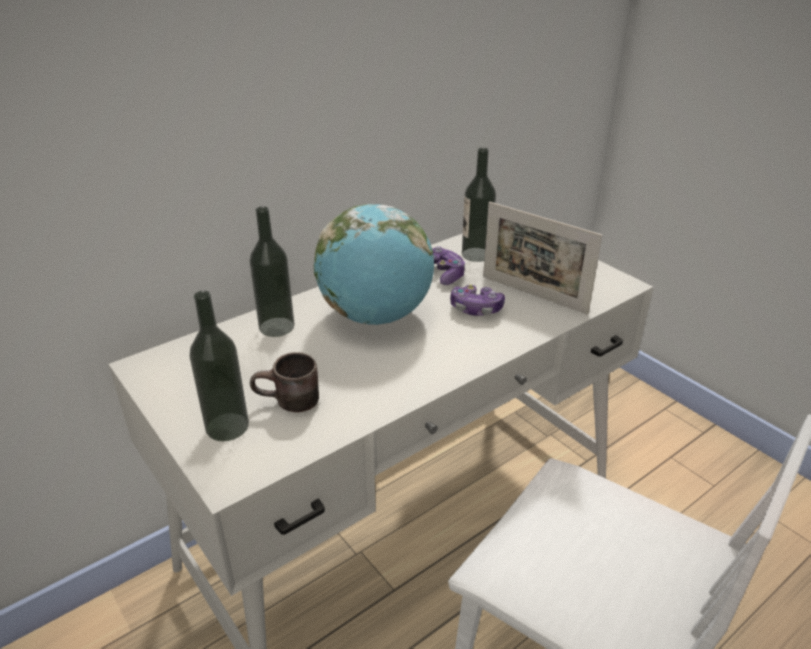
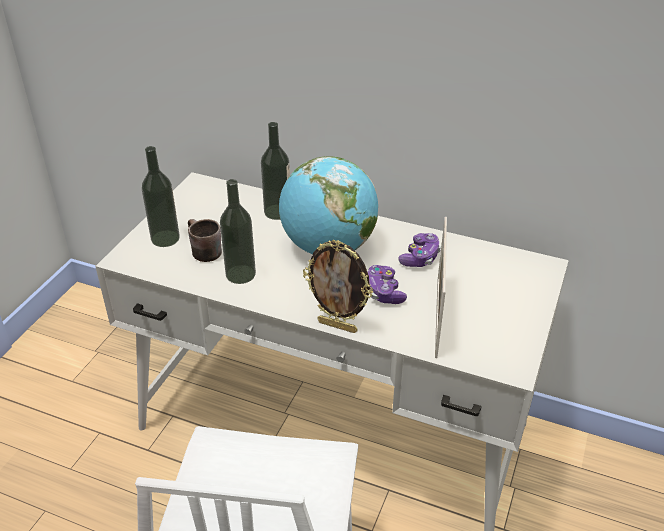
camera: 60 degrees right, 5 degrees up
bottle [462,148,496,262] -> bottle moved to [220,179,256,284]
none -> picture frame [303,240,373,333]

